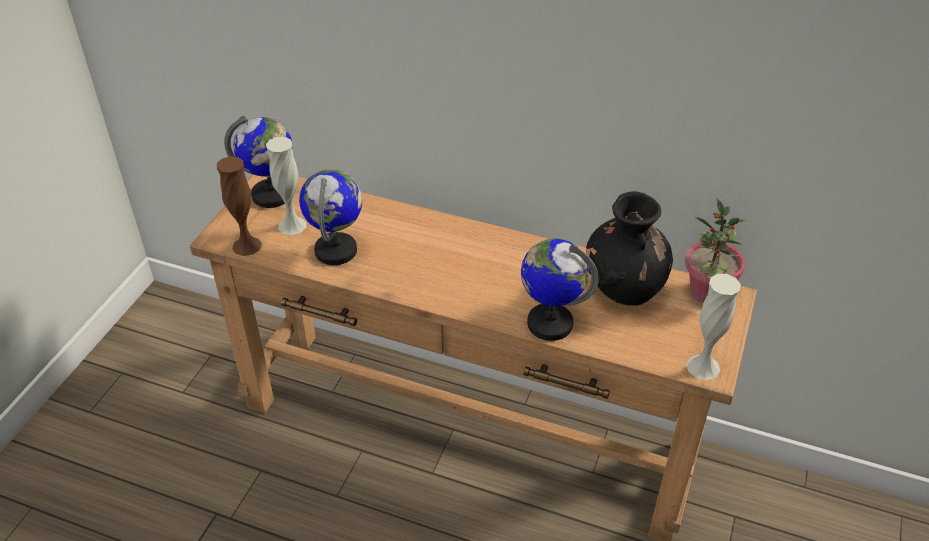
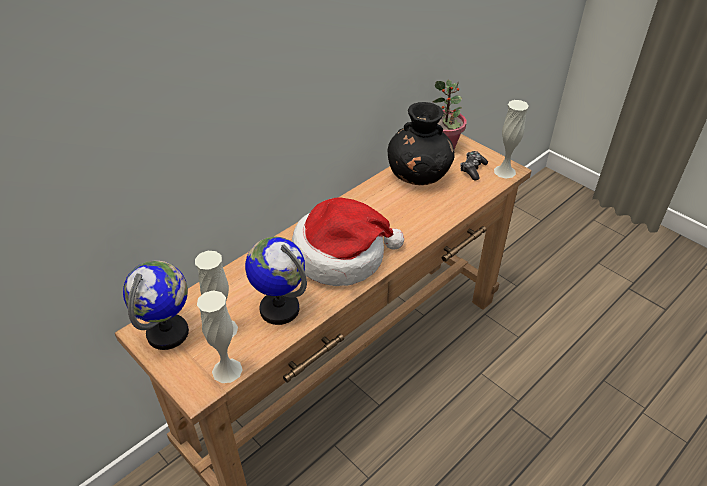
camera: 65 degrees left, 0 degrees up
brown vase [217,156,262,256] -> white vase [197,290,243,383]
globe [521,239,599,341] -> none
none -> hat [292,197,404,286]
none -> game controller [460,151,488,181]

